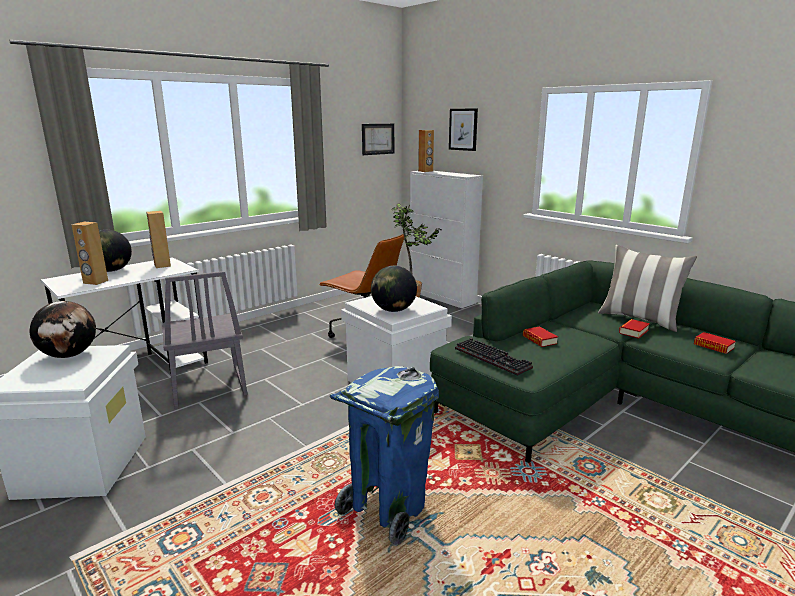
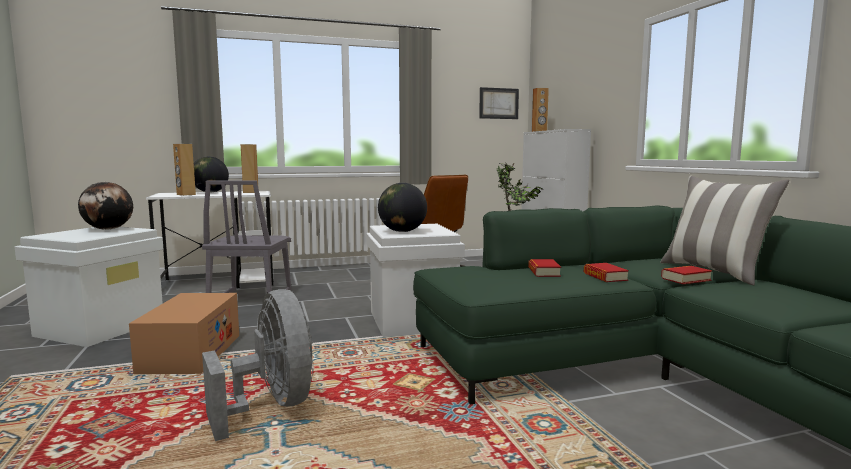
camera: 25 degrees right, 10 degrees down
blue trash can [330,366,439,546] -> grey fan [202,289,313,441]
picture [449,108,478,151] -> none
keyboard [455,338,533,376] -> none
book [694,332,736,354] -> book moved to [584,263,629,282]
none -> cardboard box [129,293,239,374]

